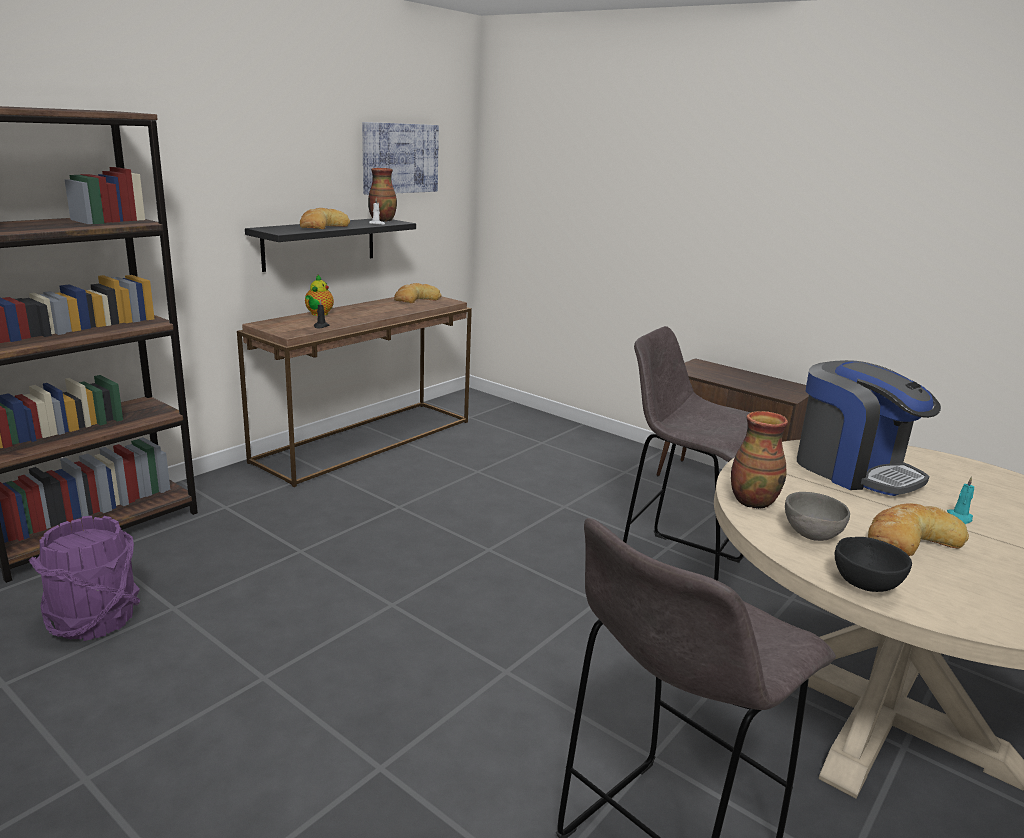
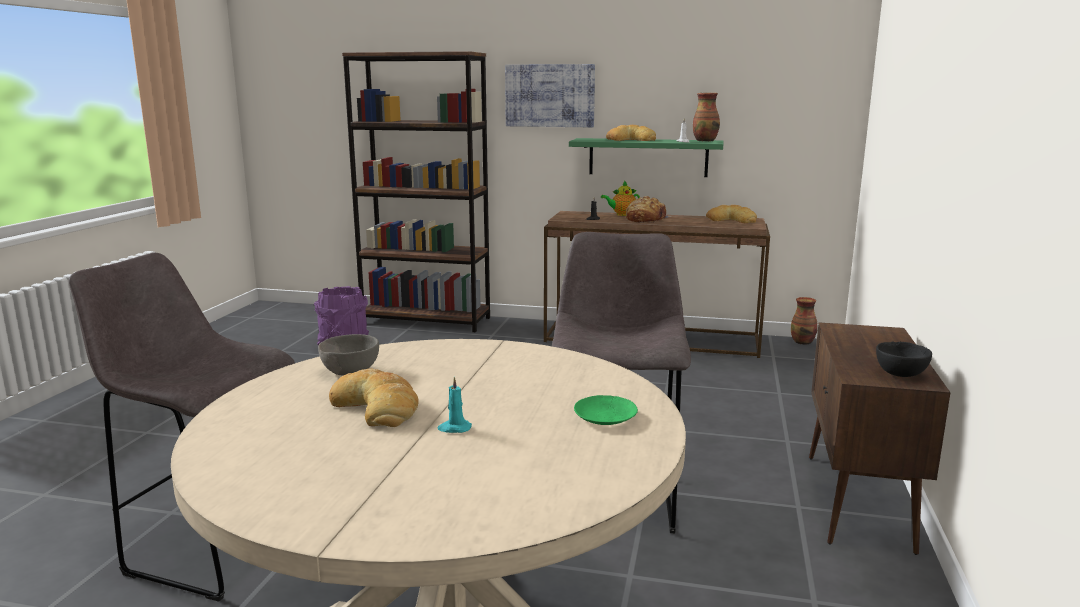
camera: 65 degrees right, 5 degrees down
black shelf [245,218,416,272] -> green shelf [569,138,724,177]
picture [362,122,439,195] -> picture moved to [505,64,595,127]
vase [731,411,788,509] -> vase moved to [791,297,818,345]
coffee machine [797,360,941,496] -> none
black bowl [835,537,912,592] -> black bowl moved to [876,342,932,377]
none -> green plate [574,395,638,425]
none -> bread [626,196,672,223]

